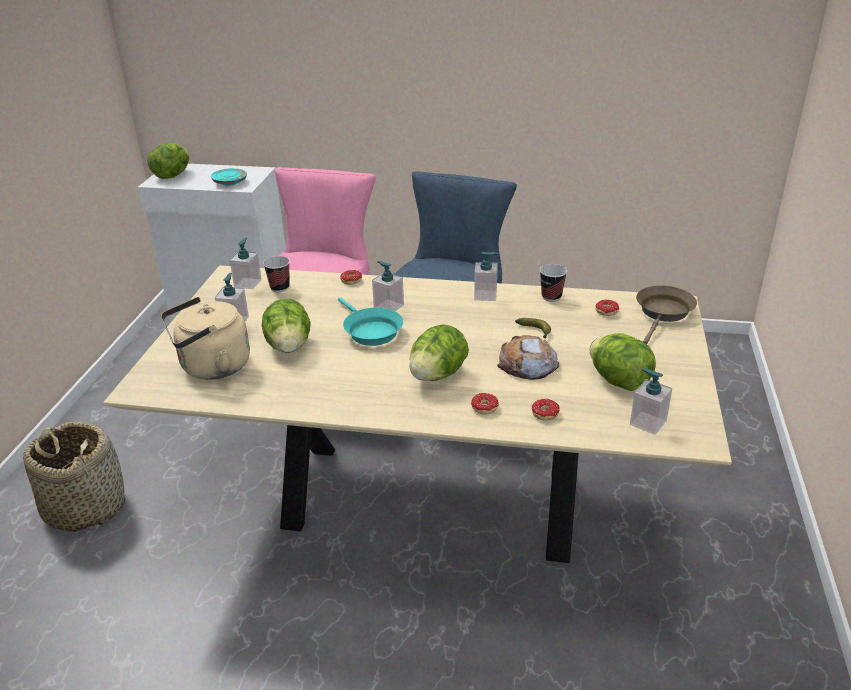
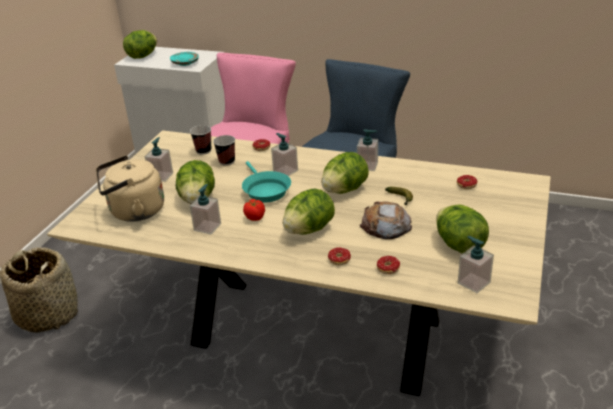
camera: 10 degrees right, 0 degrees up
soap dispenser [230,238,262,289] -> soap dispenser moved to [190,184,221,235]
cup [540,264,567,302] -> cup moved to [213,135,235,165]
brown frying pan [636,285,697,344] -> none
none -> tomato [243,199,265,221]
none -> lettuce [321,152,369,194]

